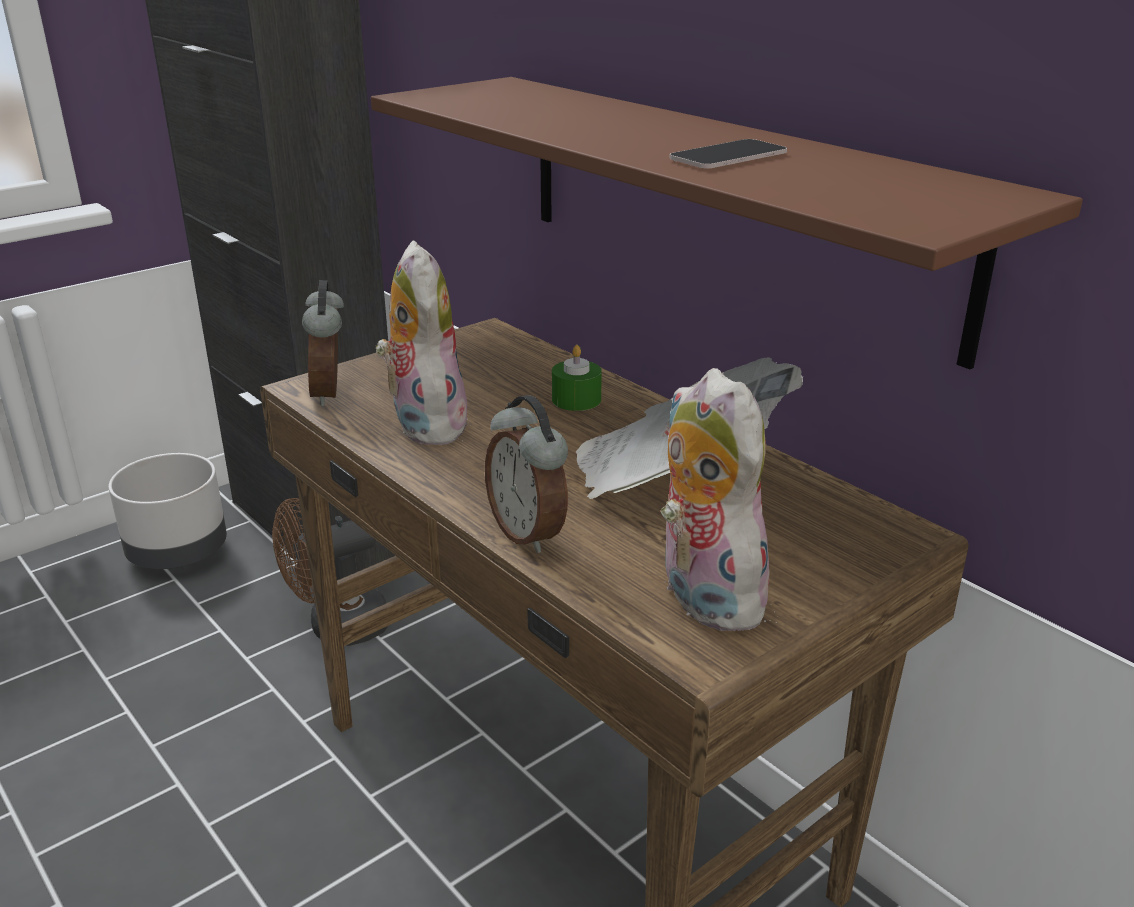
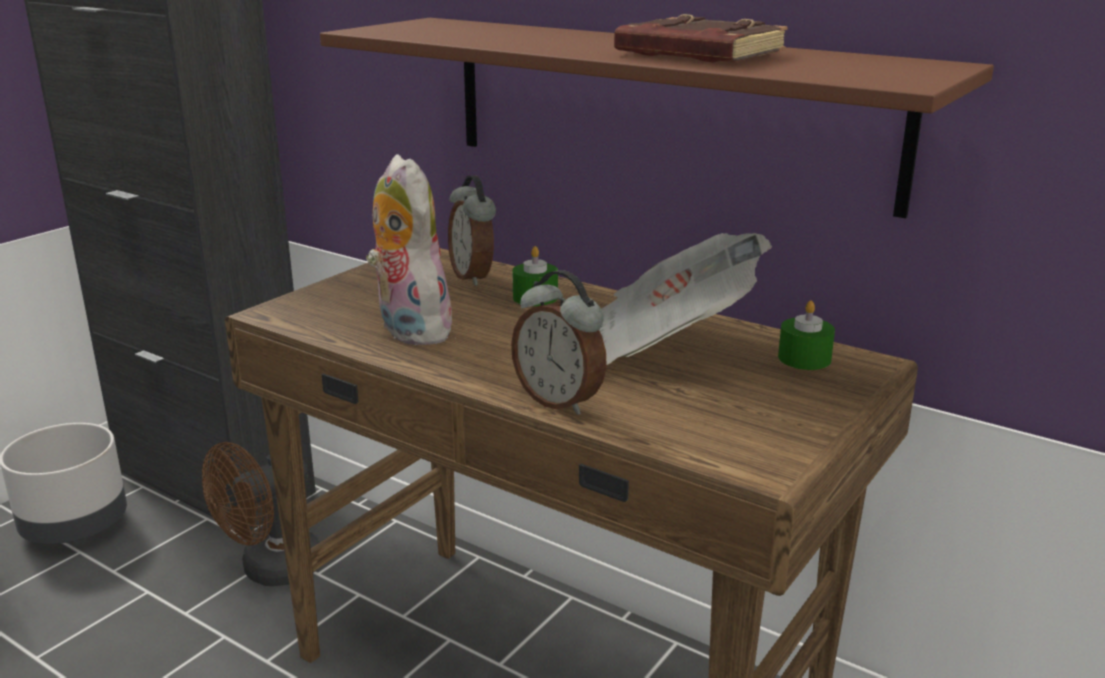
camera: 15 degrees left, 5 degrees down
alarm clock [302,280,344,406] -> alarm clock moved to [448,175,496,286]
plush toy [661,368,777,631] -> none
phone [670,139,787,168] -> brown book [614,14,788,62]
none -> green candle [778,300,835,370]

